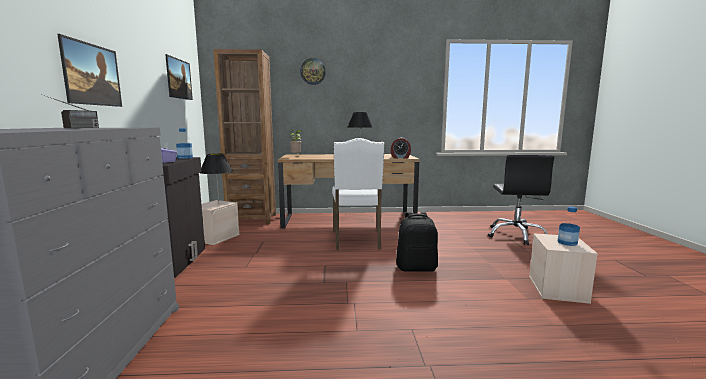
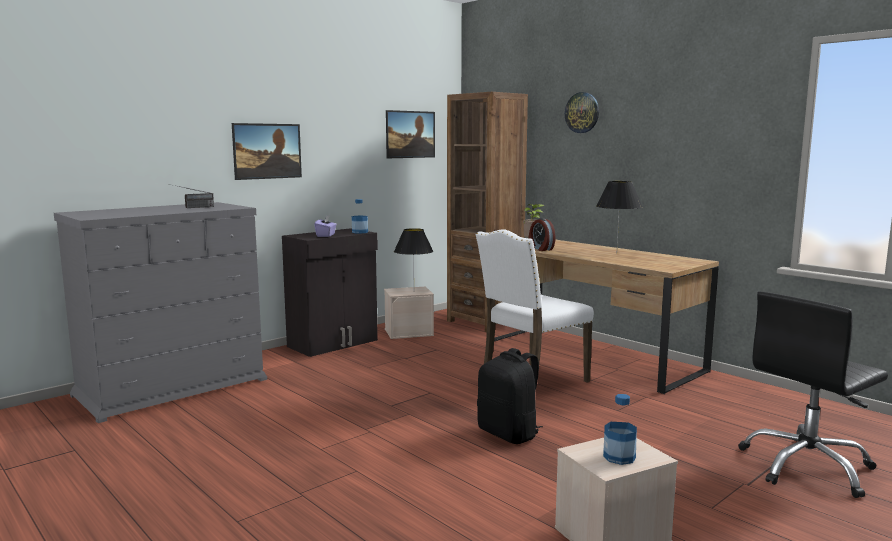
camera: 50 degrees right, 0 degrees up
alarm clock [391,137,411,159] -> alarm clock moved to [528,218,555,251]

